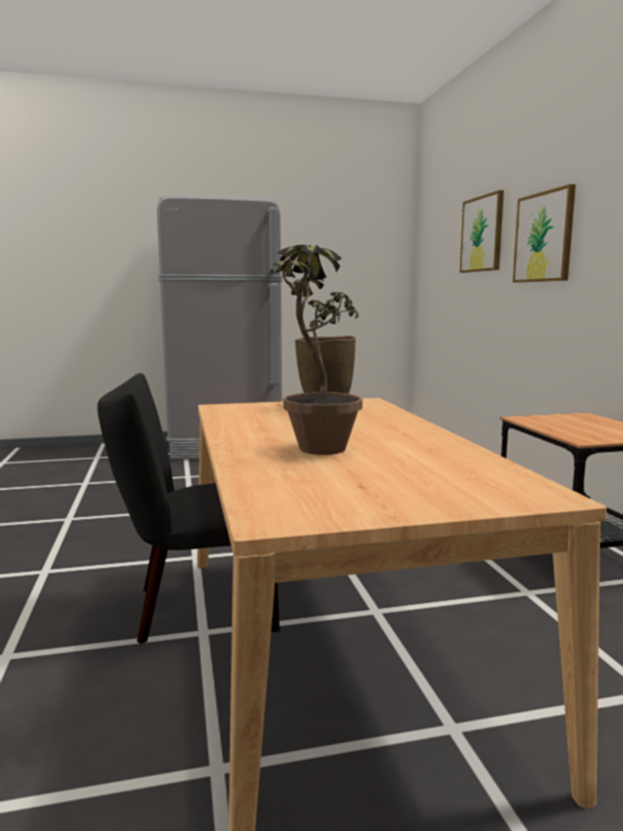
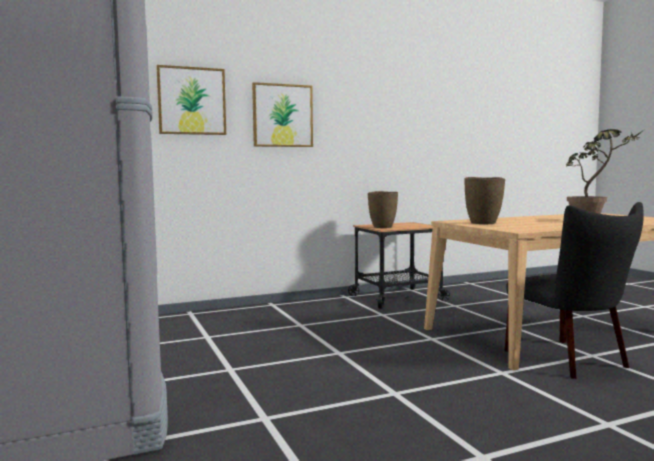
camera: 100 degrees left, 5 degrees down
none -> brown vase [368,191,398,228]

